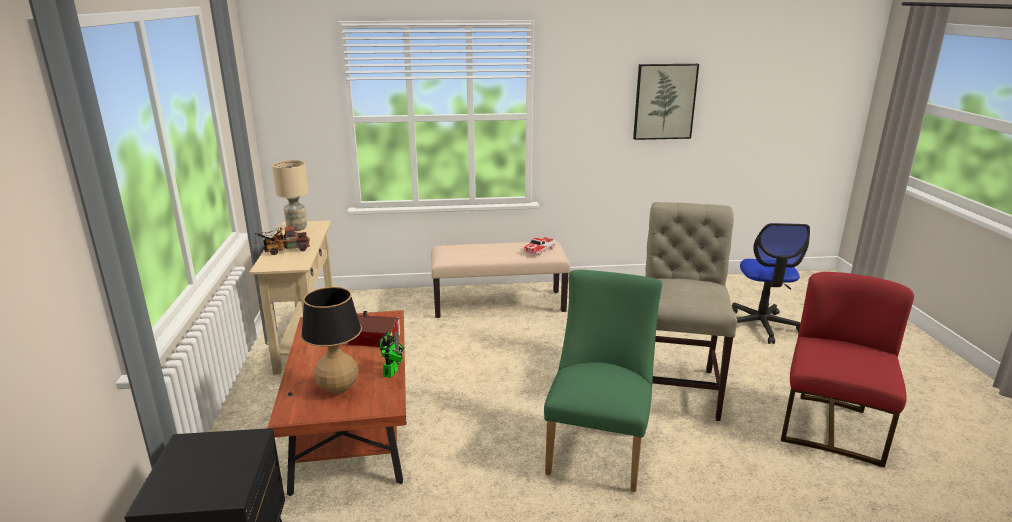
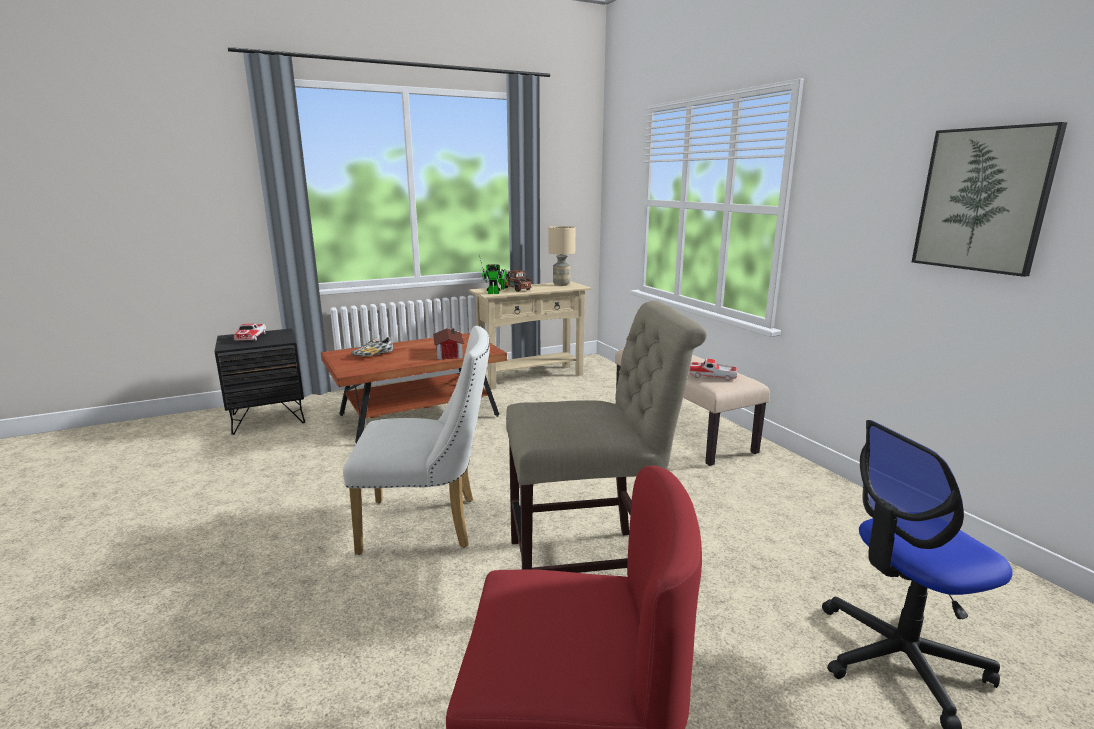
camera: 70 degrees right, 5 degrees down
table lamp [288,287,362,397] -> shoe [351,337,393,356]
toy robot [379,332,404,378] -> toy robot moved to [479,255,507,294]
green chair [544,270,662,492] -> white chair [343,326,490,555]
none -> toy car [233,324,266,341]

